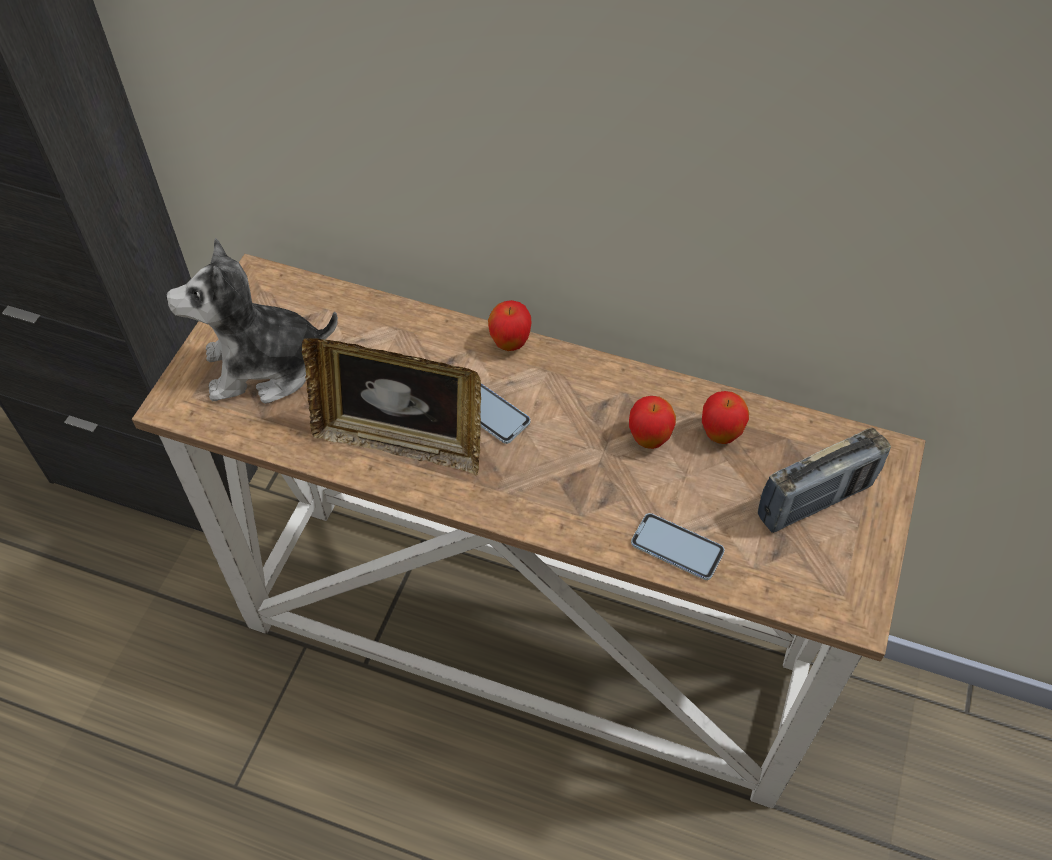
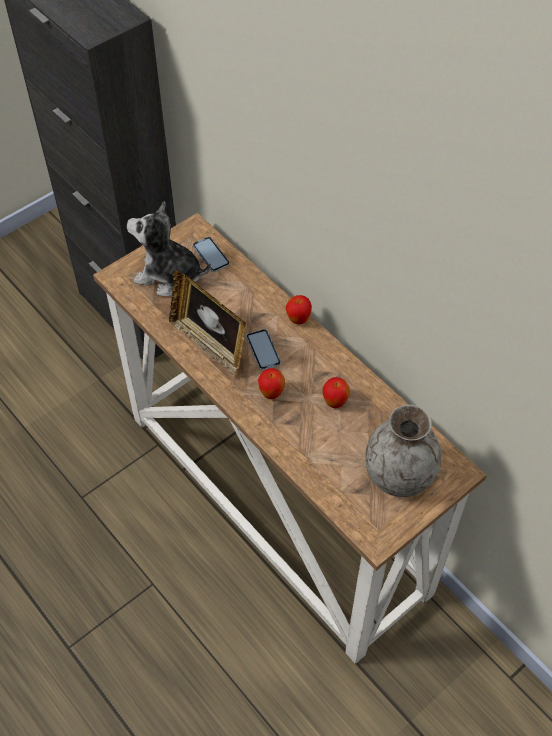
camera: 30 degrees right, 0 degrees up
phone [631,513,725,580] -> phone moved to [193,237,230,272]
apple [702,391,749,444] -> apple moved to [258,368,285,399]
radio [758,428,891,533] -> grey vase [365,405,441,497]

